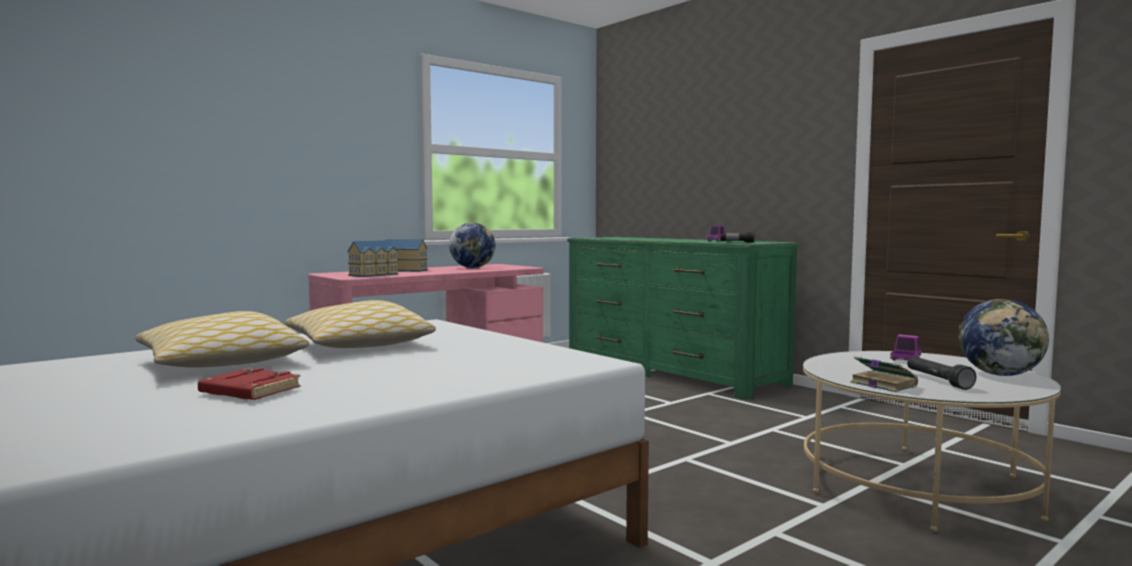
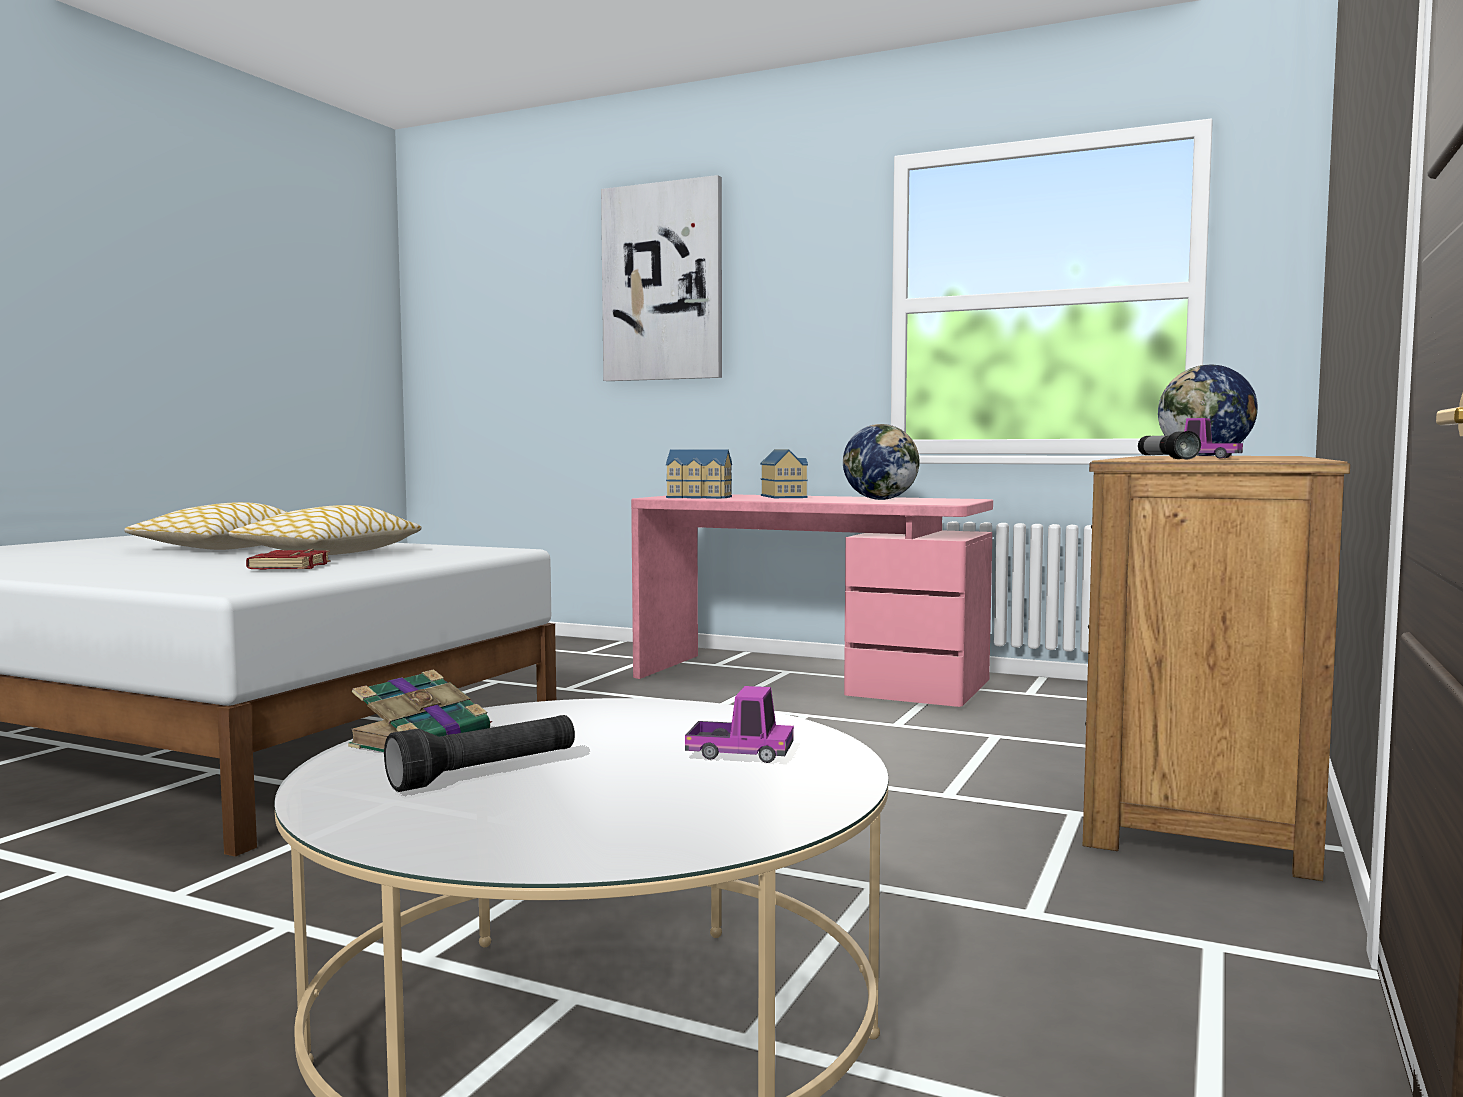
camera: 65 degrees right, 0 degrees up
red book [198,368,301,400] -> red book moved to [246,549,331,569]
green dresser [567,237,800,400] -> brown dresser [1083,456,1350,881]
globe [959,299,1049,376] -> globe moved to [1158,364,1258,456]
none -> picture [601,175,722,381]

